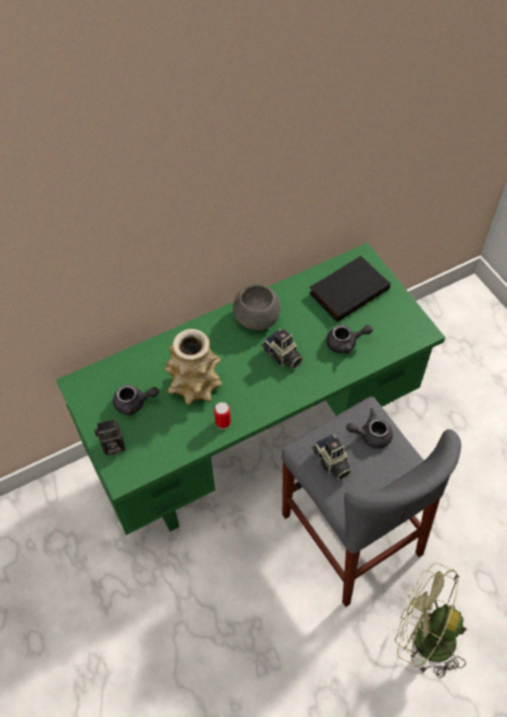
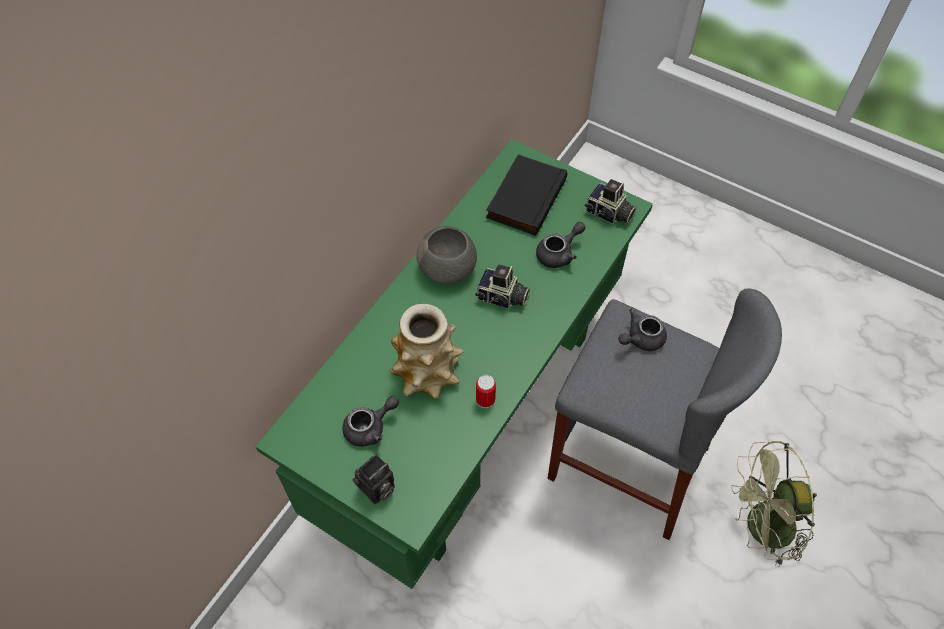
camera: 30 degrees left, 0 degrees up
camera [312,434,352,480] -> camera moved to [585,179,636,224]

